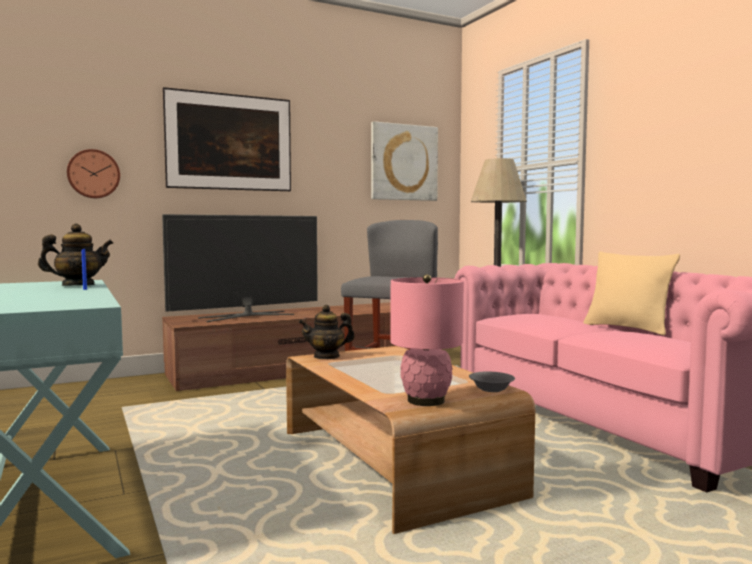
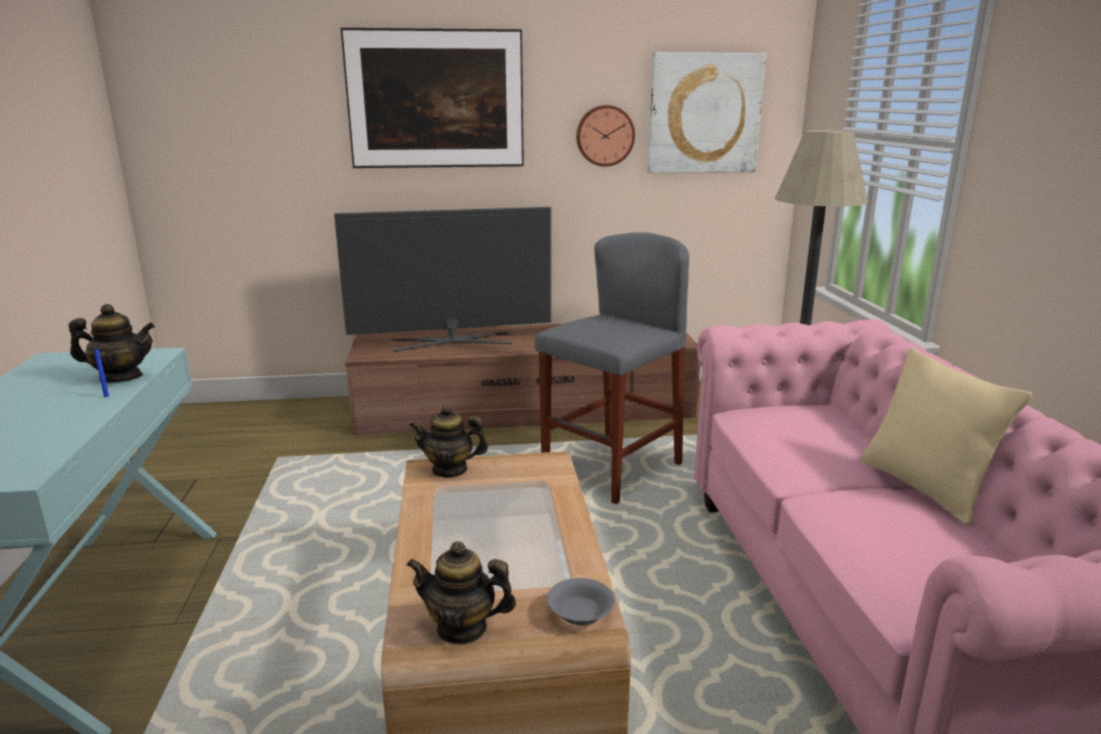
camera: 20 degrees right, 15 degrees up
wall clock [67,149,120,198] -> wall clock moved to [576,105,635,167]
pink table lamp [391,274,464,406] -> teapot [406,541,516,645]

